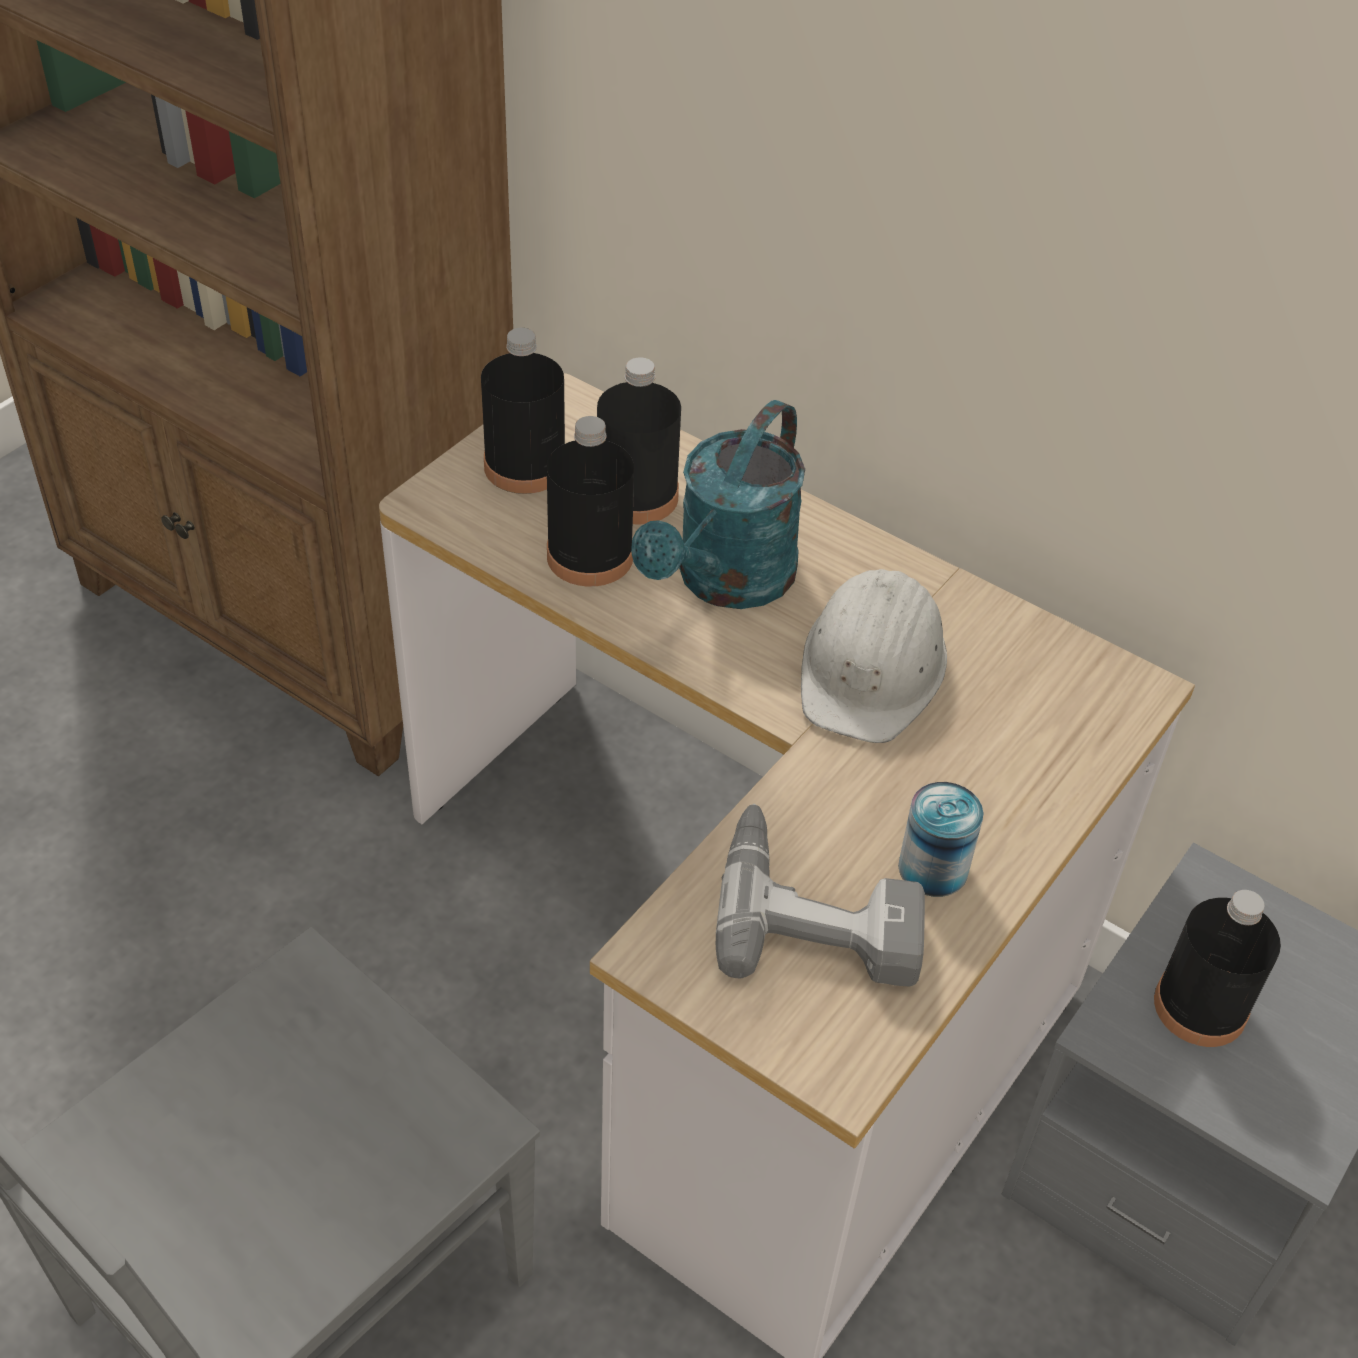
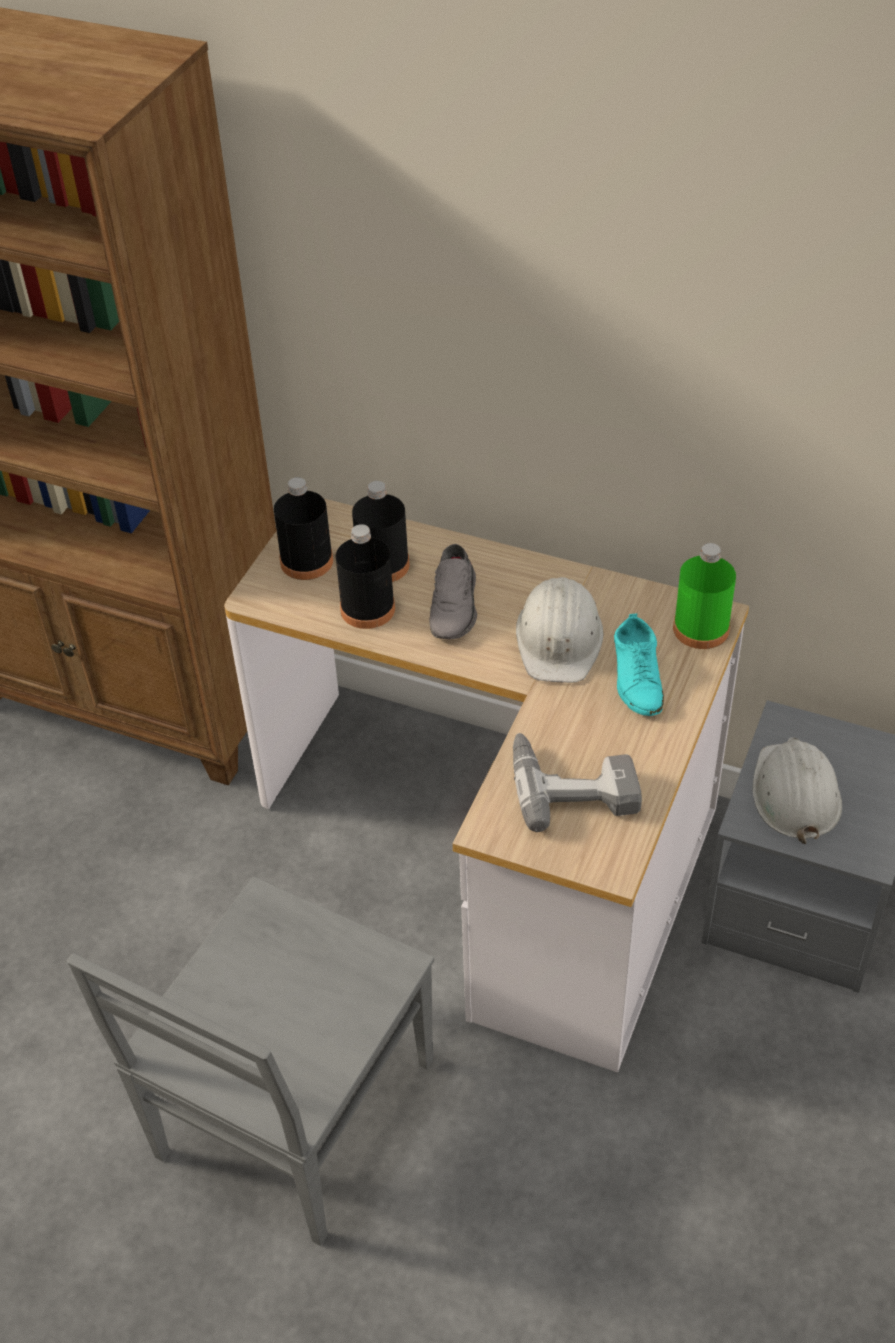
camera: 10 degrees left, 0 degrees up
turquoise watering can [631,400,805,609] -> grey shoe [429,544,477,639]
can [898,782,984,897] -> none
black bottle [1154,890,1281,1047] -> white hard hat [752,737,842,844]
none -> turquoise shoe [614,613,664,716]
none -> green bottle [673,543,736,649]

